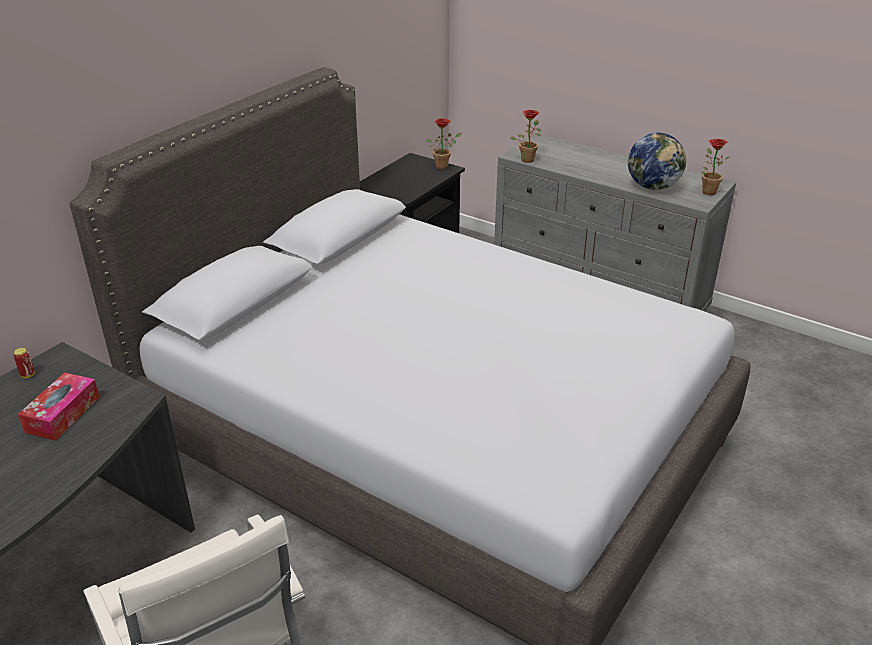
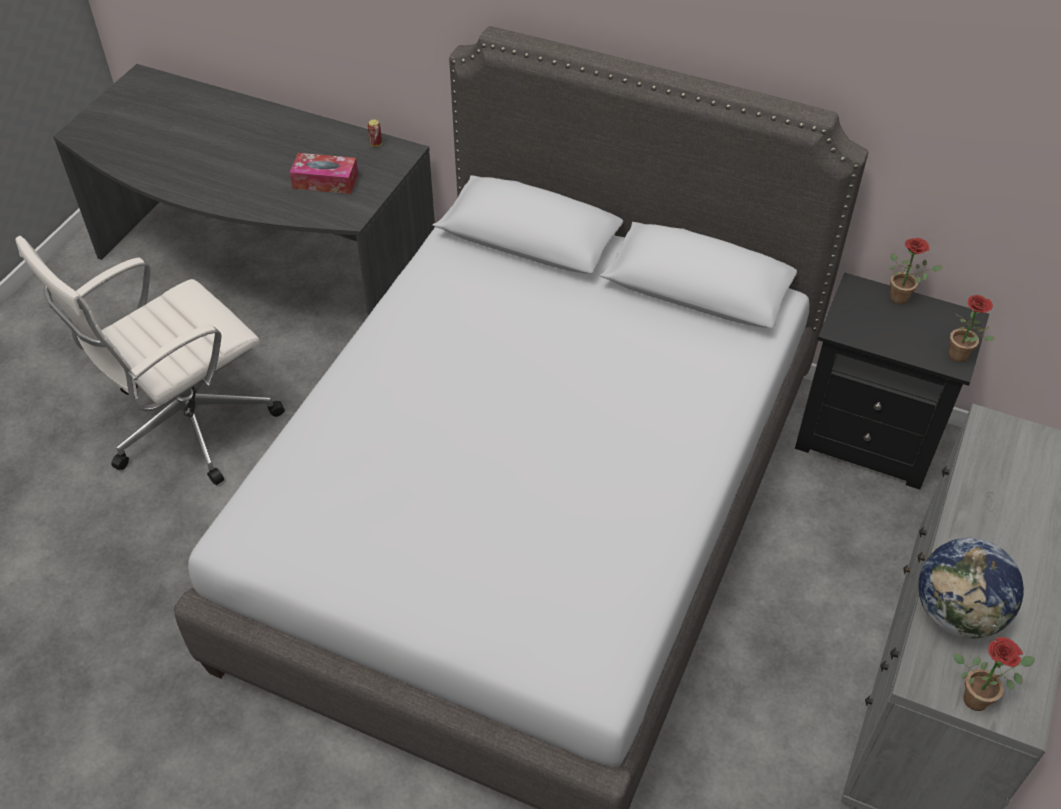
camera: 80 degrees right, 15 degrees up
potted plant [510,110,542,163] -> potted plant moved to [889,238,943,304]

